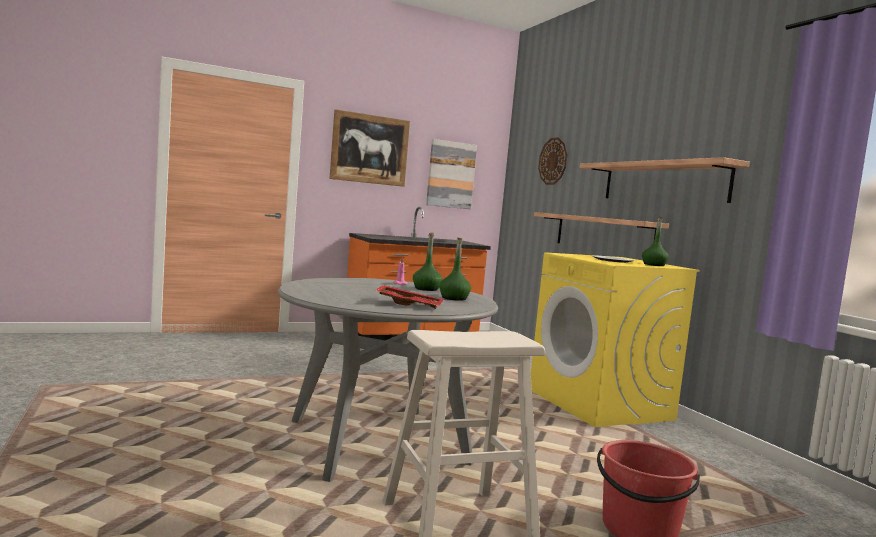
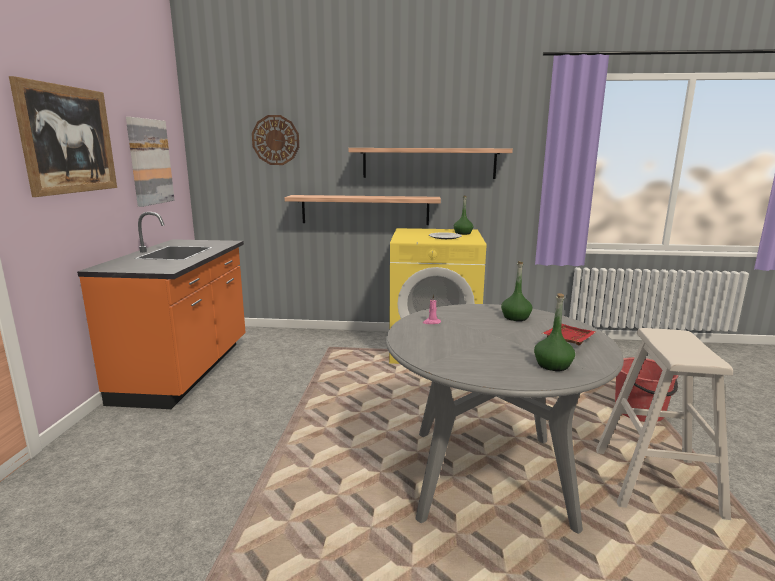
camera: 60 degrees left, 10 degrees up
green bottle [413,233,442,291] -> green bottle moved to [534,293,575,371]

